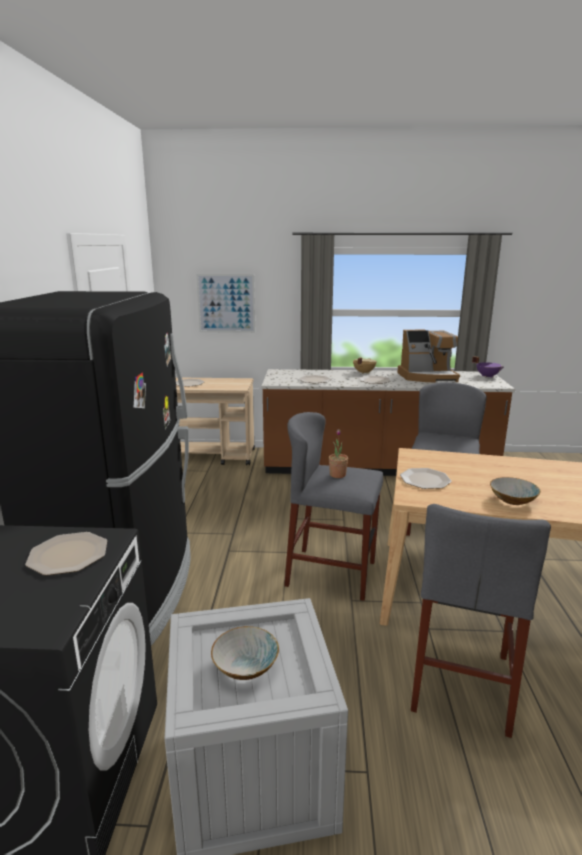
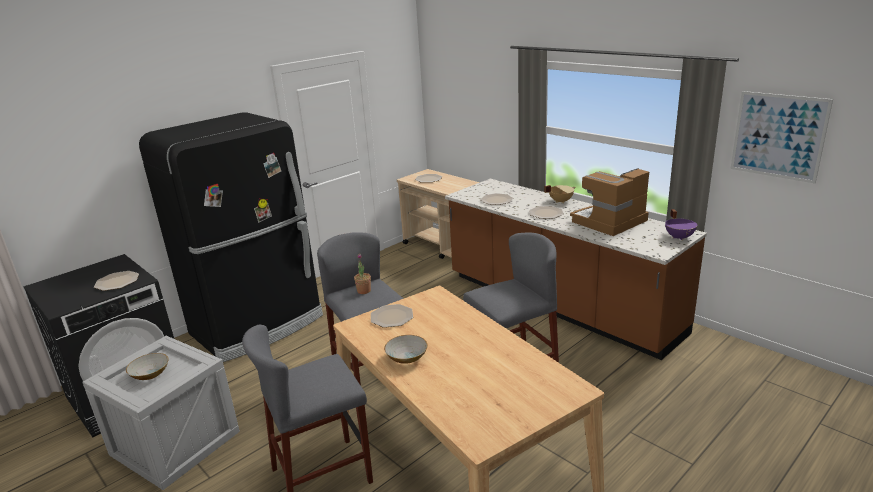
camera: 45 degrees right, 5 degrees up
picture [196,274,255,333] -> picture moved to [731,91,833,183]
coffee machine [397,329,460,382] -> coffee machine turned 105 degrees clockwise [570,168,649,236]

